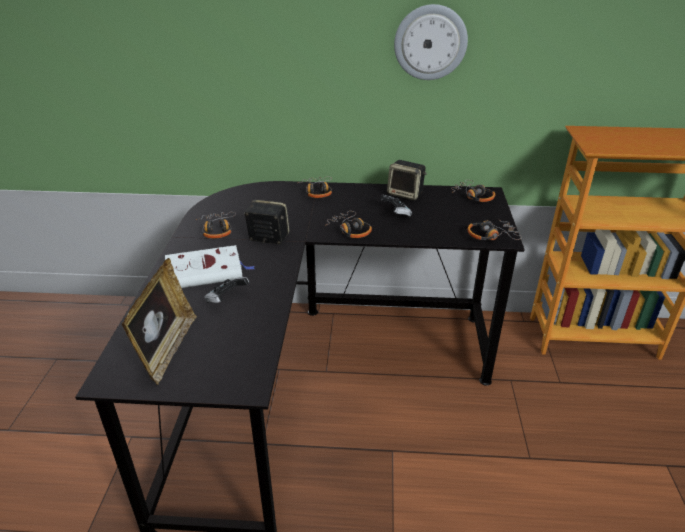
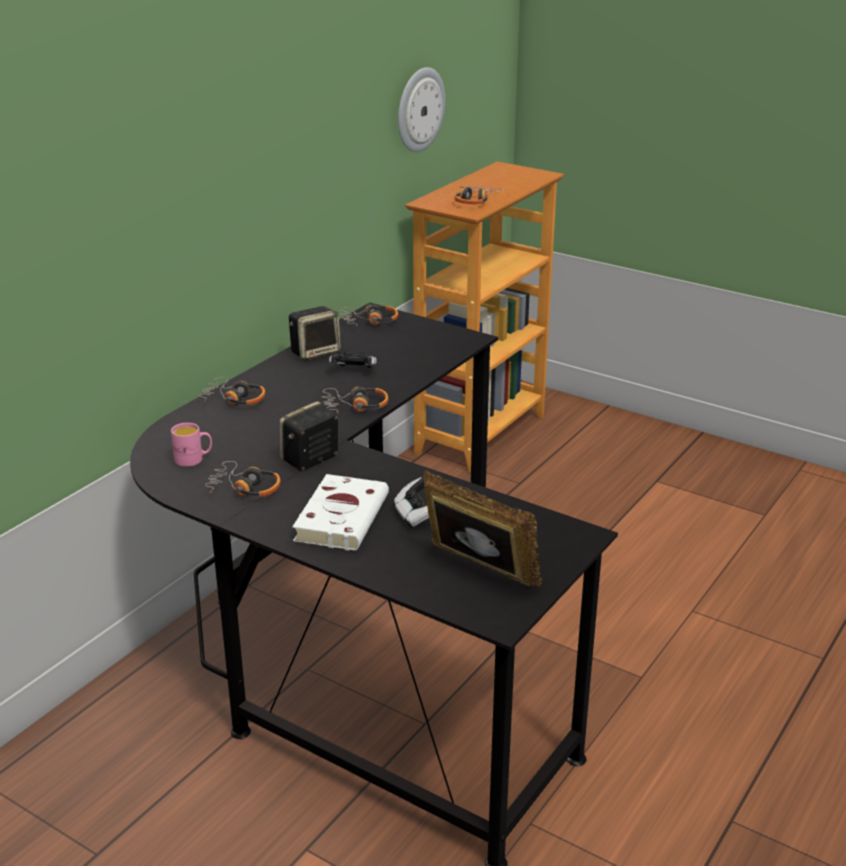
camera: 60 degrees left, 5 degrees down
wall clock [394,4,468,80] -> wall clock moved to [398,67,445,152]
headphones [468,219,522,240] -> headphones moved to [455,185,503,204]
none -> pink mug [171,423,212,467]

